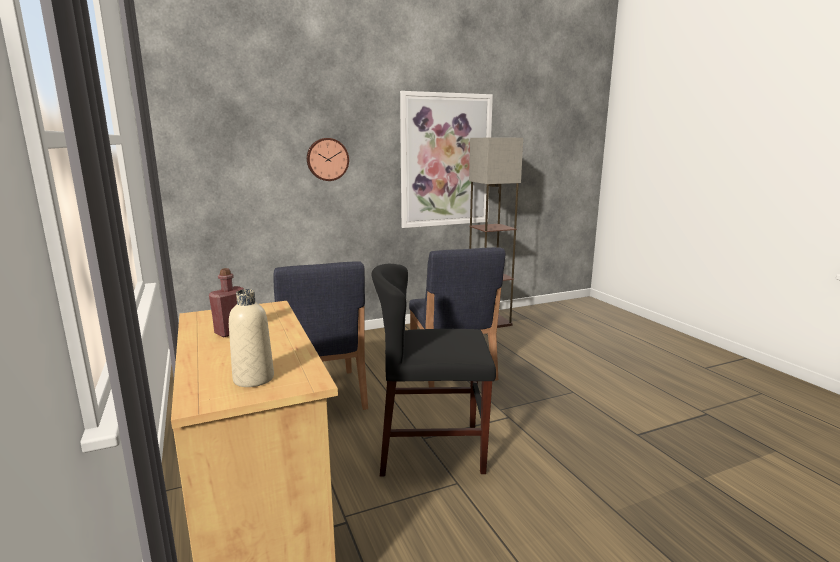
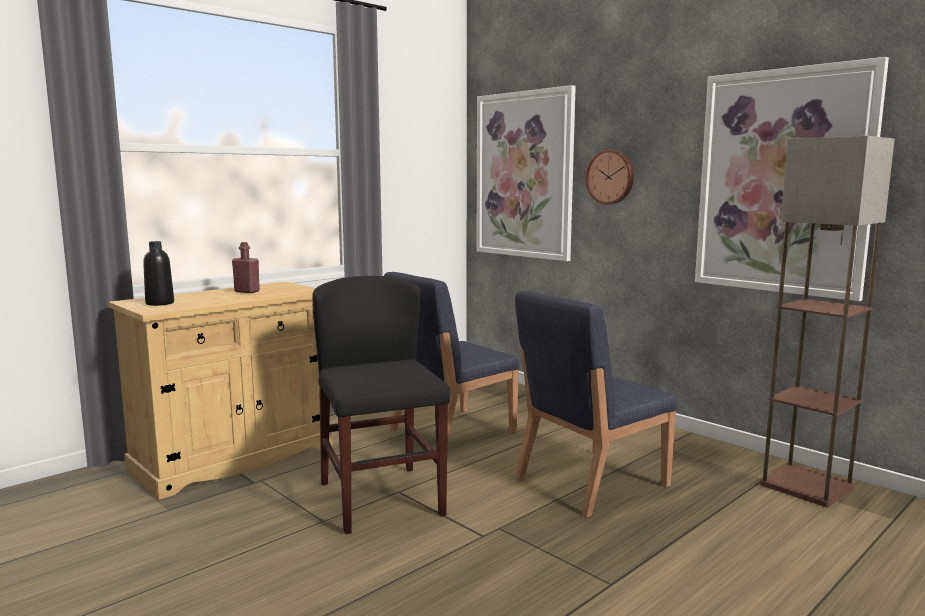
camera: 70 degrees right, 5 degrees down
beige bottle [229,289,274,387] -> black bottle [143,241,174,306]
none -> picture [476,85,576,261]

